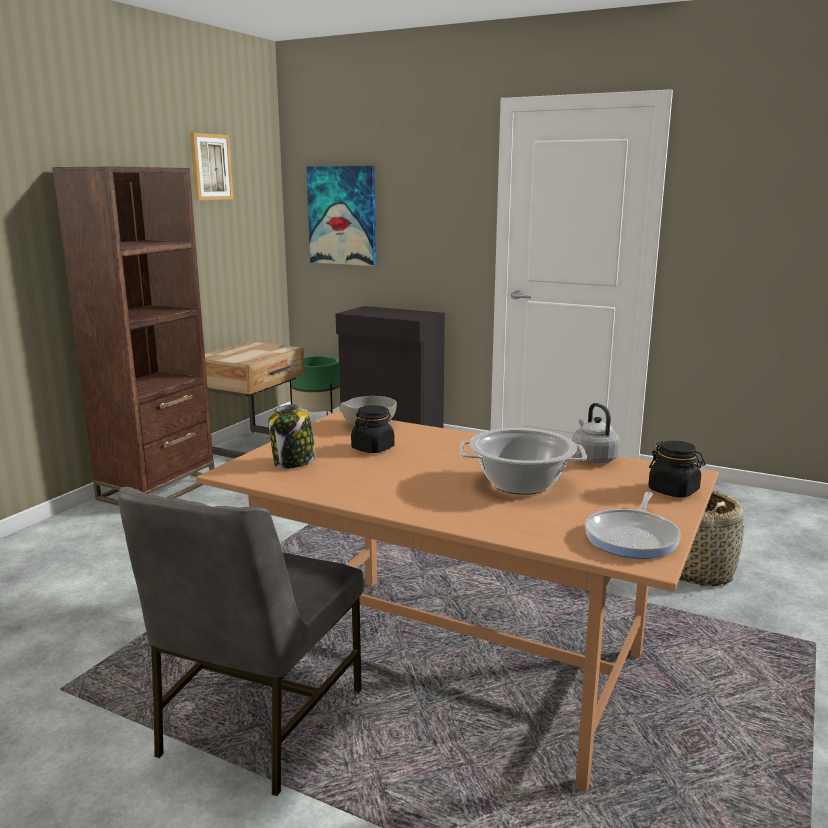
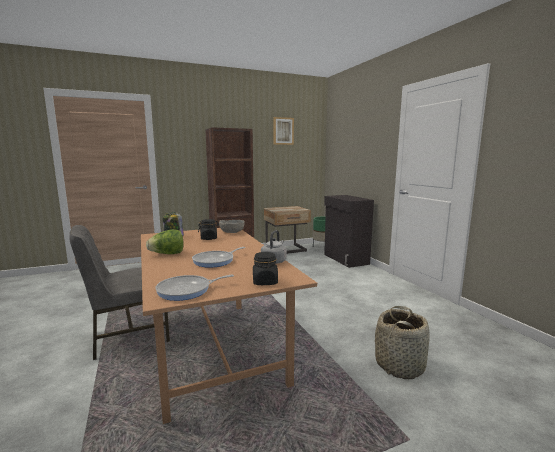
camera: 40 degrees right, 5 degrees down
picture [306,166,376,266] -> none
cooking pot [460,428,587,495] -> frying pan [192,247,245,268]
none -> lettuce [146,229,184,254]

